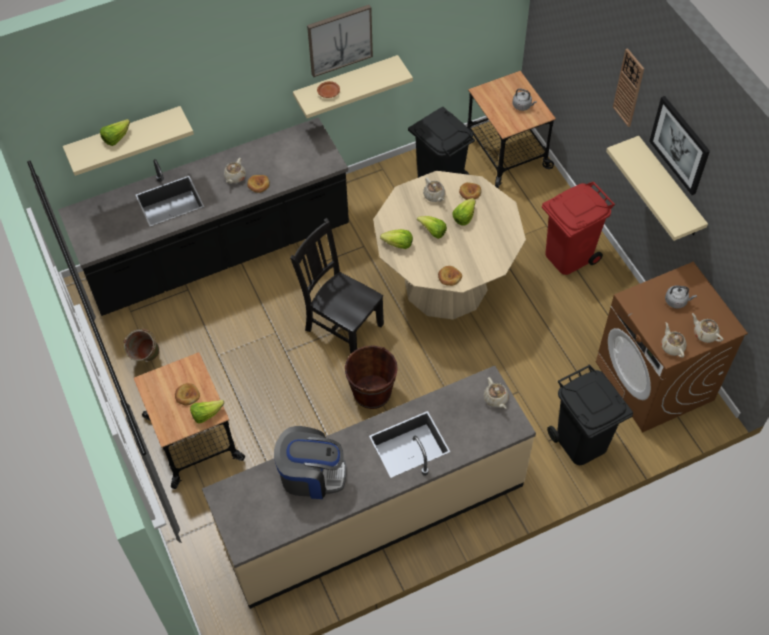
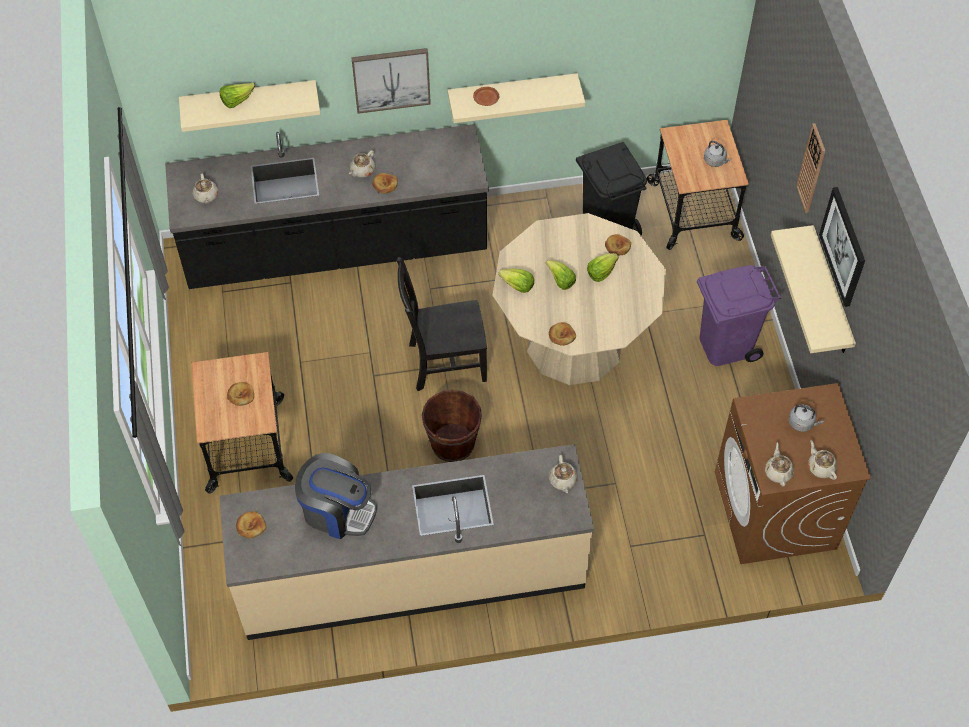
camera: 15 degrees right, 0 degrees up
green bucket [123,329,160,361] -> none
lettuce [190,400,224,424] -> none
black chair [290,218,384,354] -> black chair turned 60 degrees counterclockwise [397,257,487,391]
picture [307,5,373,77] -> picture moved to [351,48,431,114]
beige teapot [423,177,445,202] -> beige teapot moved to [193,174,218,204]
red trash can [542,181,615,275] -> purple trash can [697,265,781,366]
black trash can [547,364,633,465] -> none
none -> bread [236,511,266,538]

